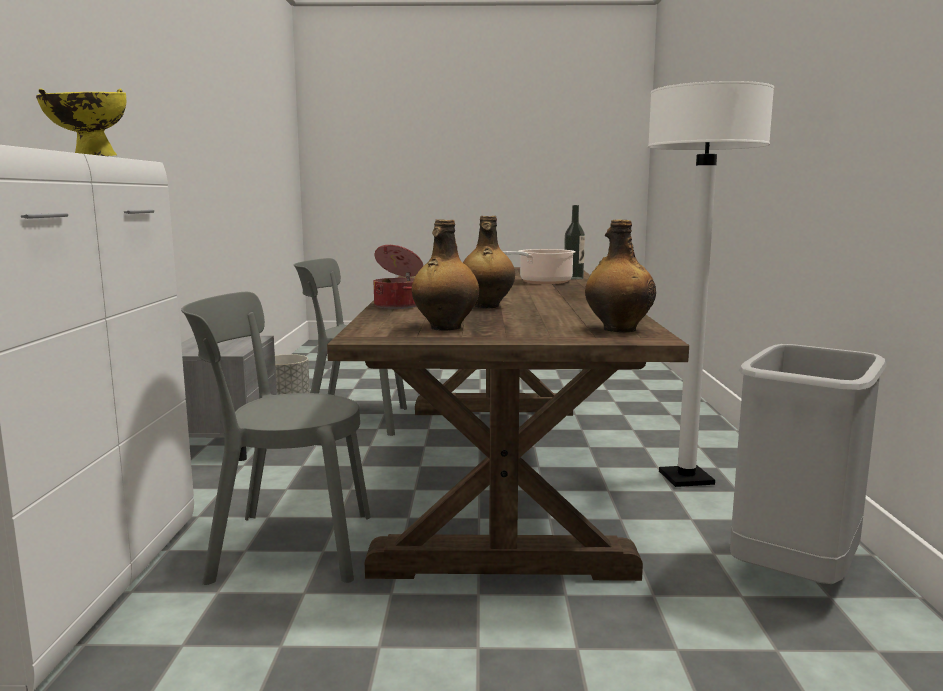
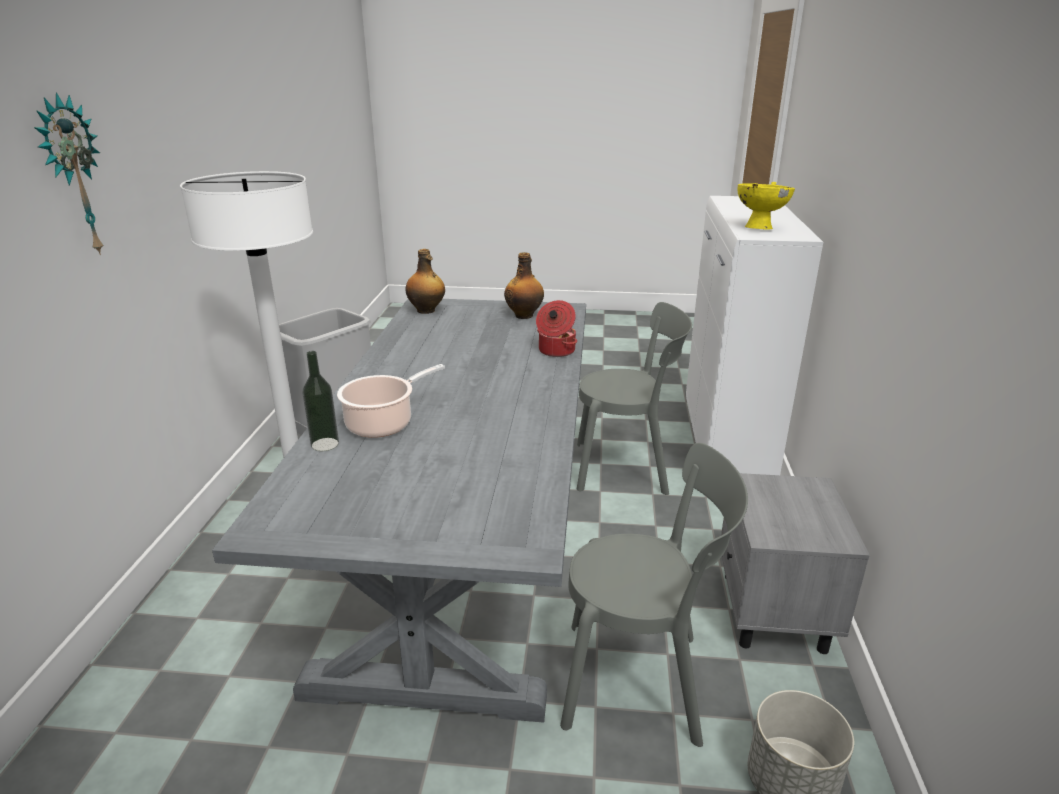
camera: 175 degrees left, 15 degrees up
brown dining table [327,267,689,581] -> grey dining table [212,299,586,723]
bottle [463,216,515,309] -> none
none -> wall clock [34,92,104,255]

